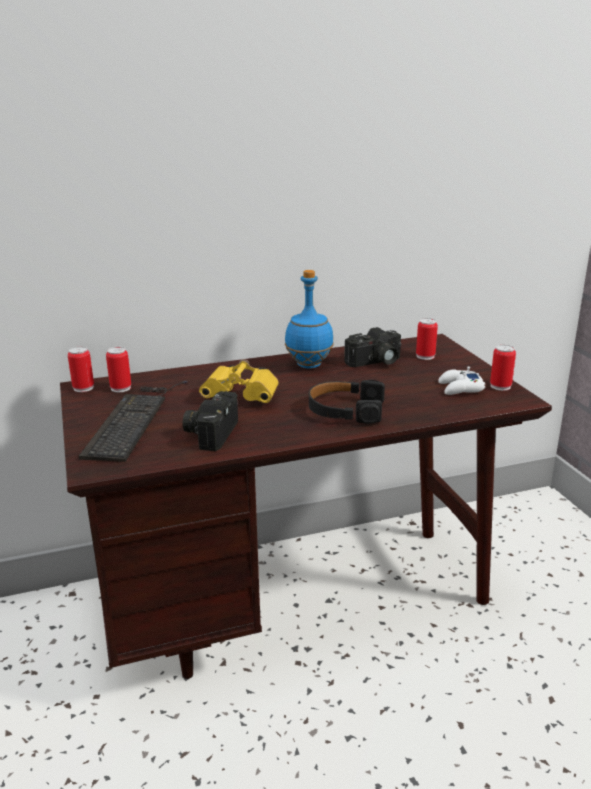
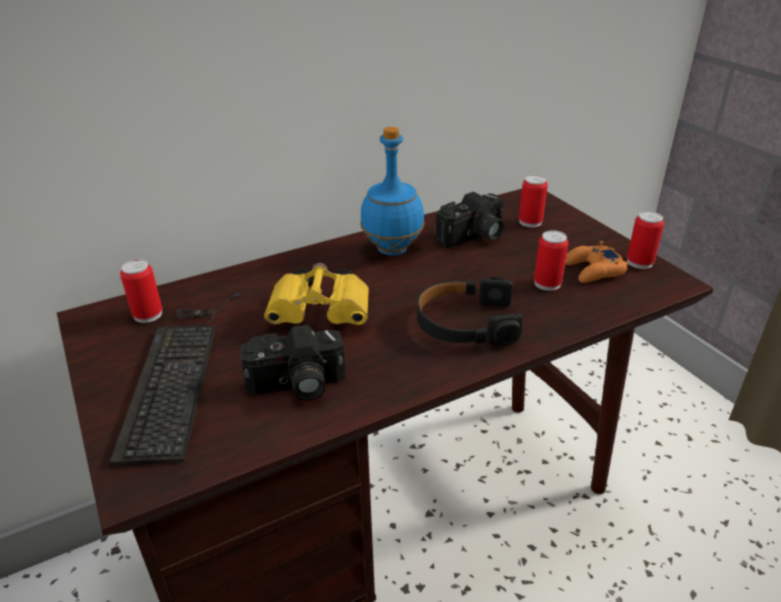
camera: 10 degrees left, 10 degrees up
can [68,347,94,392] -> can moved to [534,230,569,291]
camera [183,391,238,451] -> camera turned 105 degrees counterclockwise [240,325,345,401]
white game controller [438,366,486,395] -> orange game controller [565,241,628,283]

